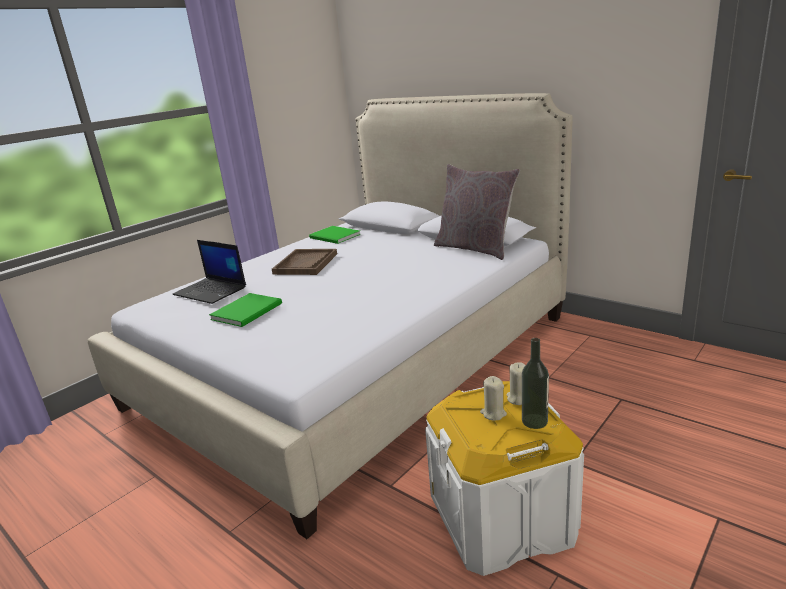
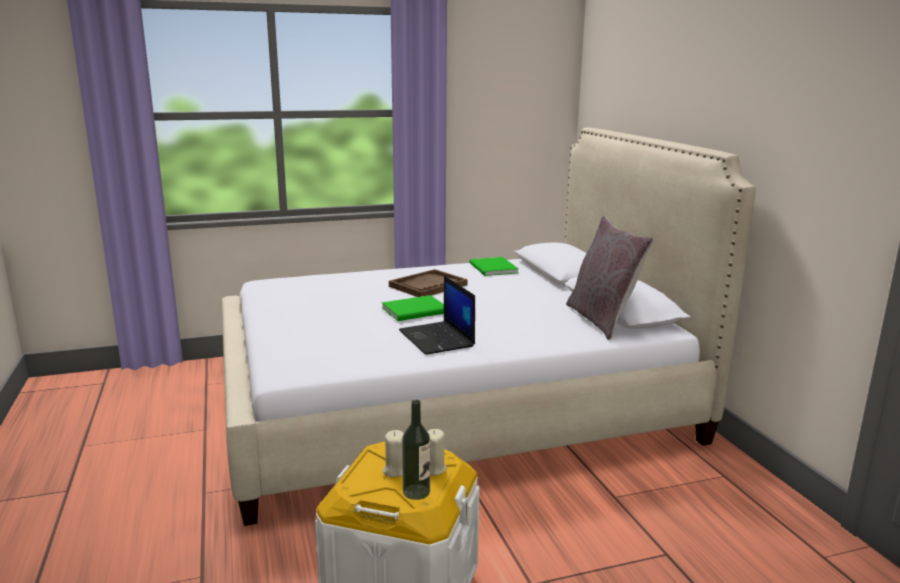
camera: 30 degrees right, 5 degrees down
laptop [173,240,246,304] -> laptop moved to [399,276,475,355]
green book [209,293,282,327] -> green book moved to [382,295,444,321]

